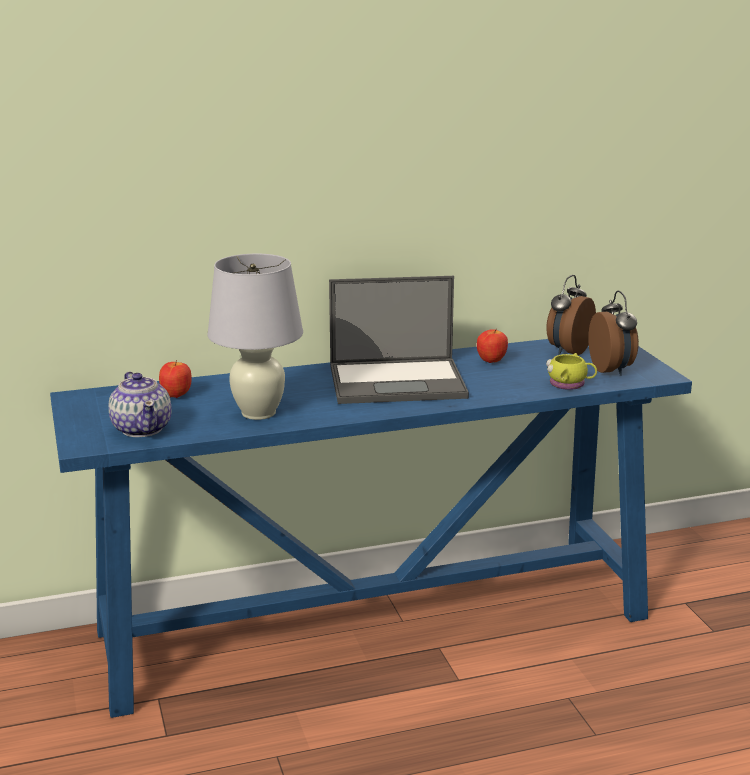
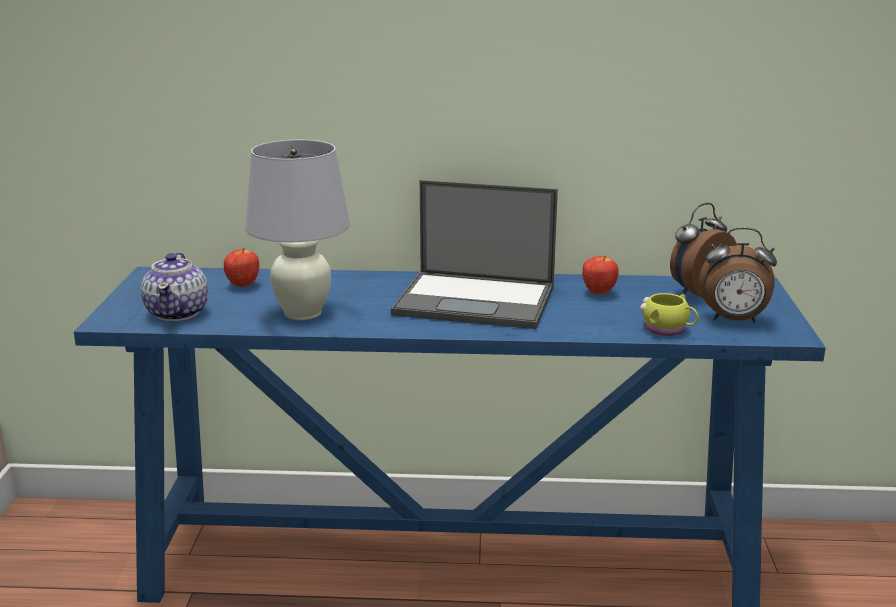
camera: 20 degrees right, 0 degrees up
alarm clock [588,290,639,376] -> alarm clock turned 90 degrees clockwise [699,227,777,323]

